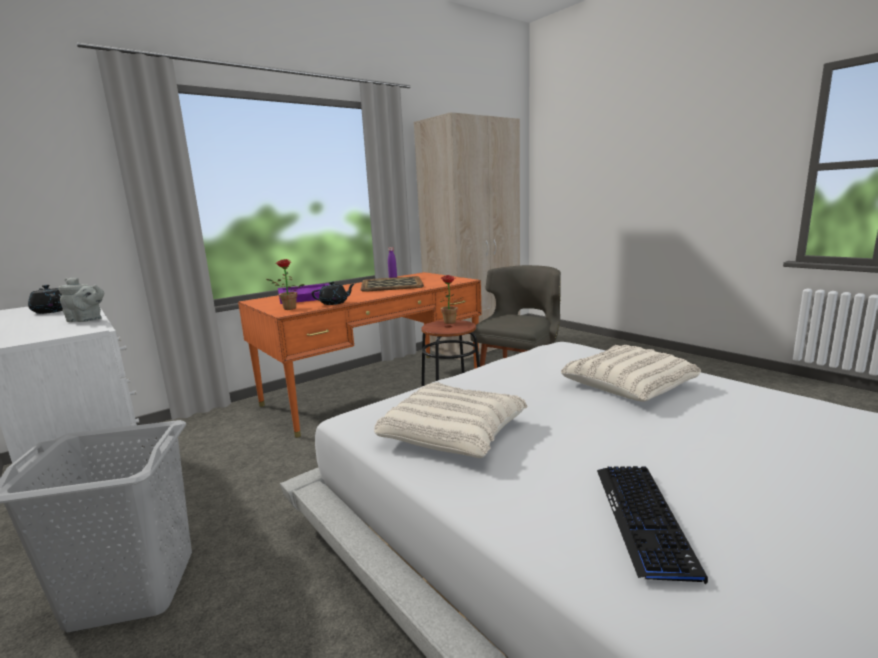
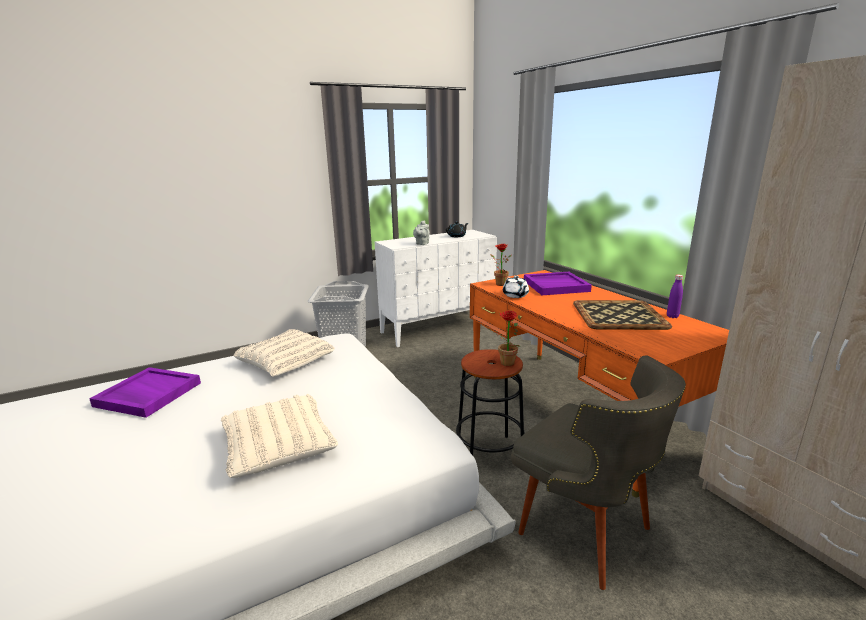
camera: 100 degrees right, 5 degrees up
black teapot [312,282,354,305] -> white teapot [503,276,529,298]
keyboard [597,466,708,584] -> purple tray [89,367,201,418]

